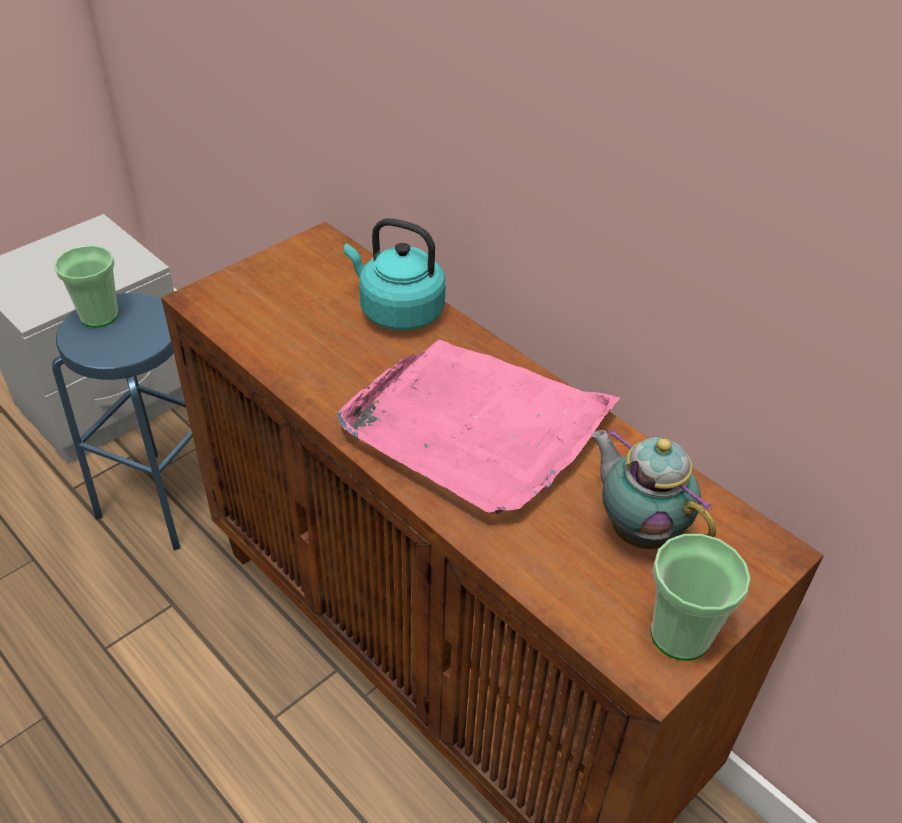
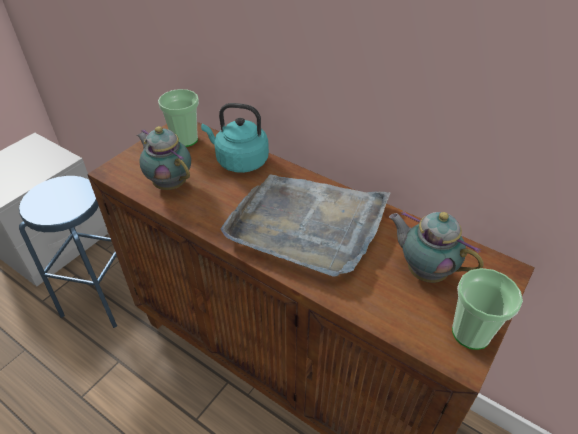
camera: 10 degrees left, 0 degrees up
cup [54,245,119,328] -> cup moved to [158,89,199,147]
pink tray [337,340,620,514] -> grey tray [221,175,390,277]
none -> teapot [137,126,191,190]

